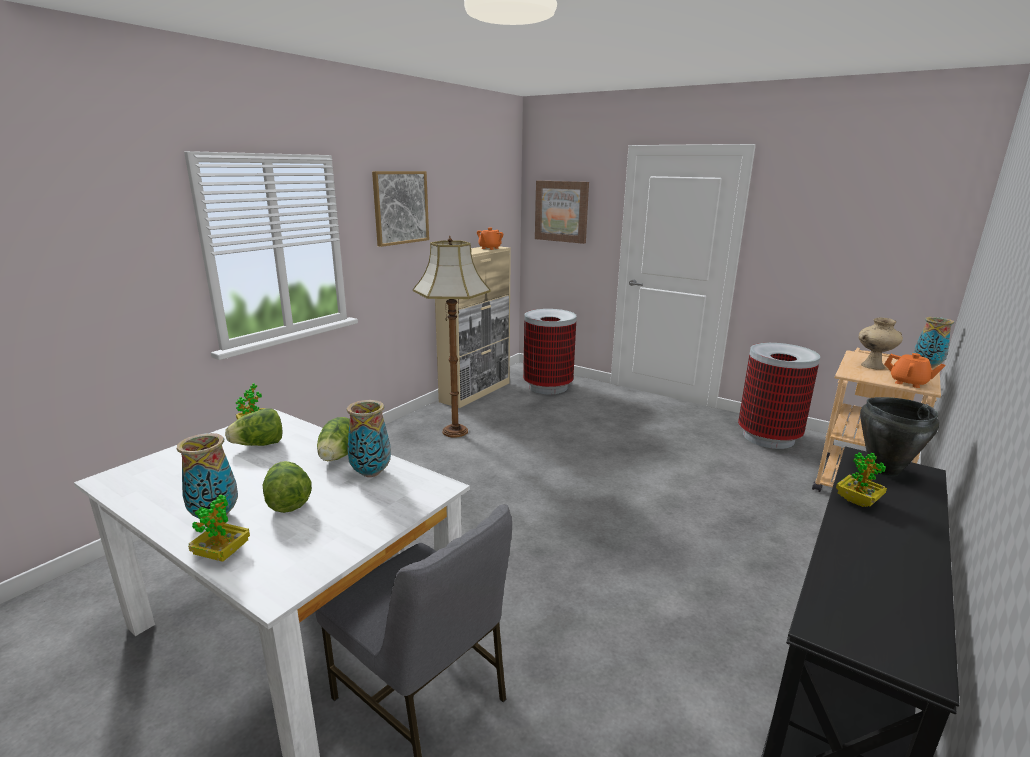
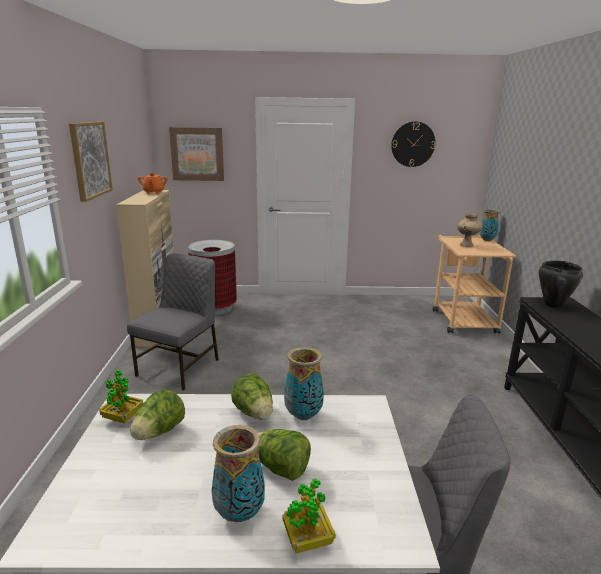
camera: 35 degrees left, 0 degrees up
floor lamp [413,236,490,438] -> grey chair [127,253,219,390]
trash can [738,343,820,449] -> none
potted plant [836,453,887,507] -> none
orange teapot [884,353,945,388] -> none
none -> wall clock [391,121,435,167]

